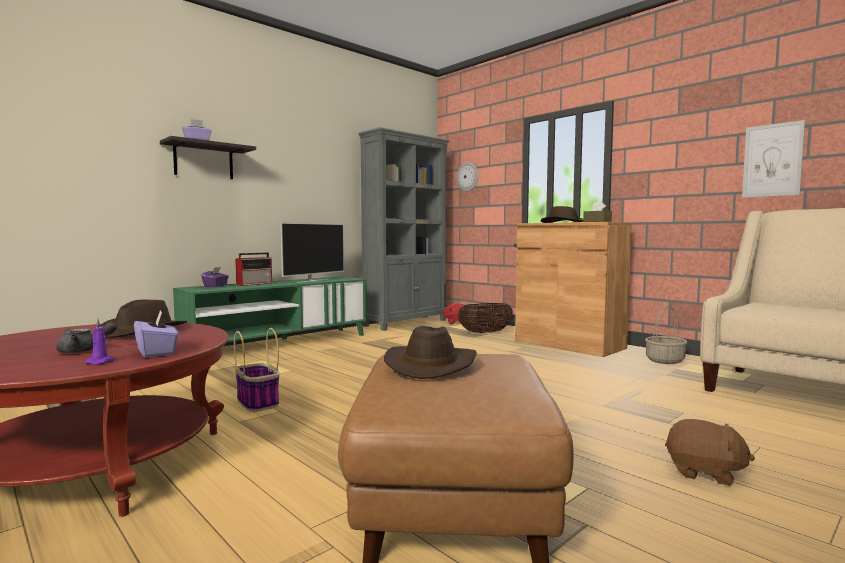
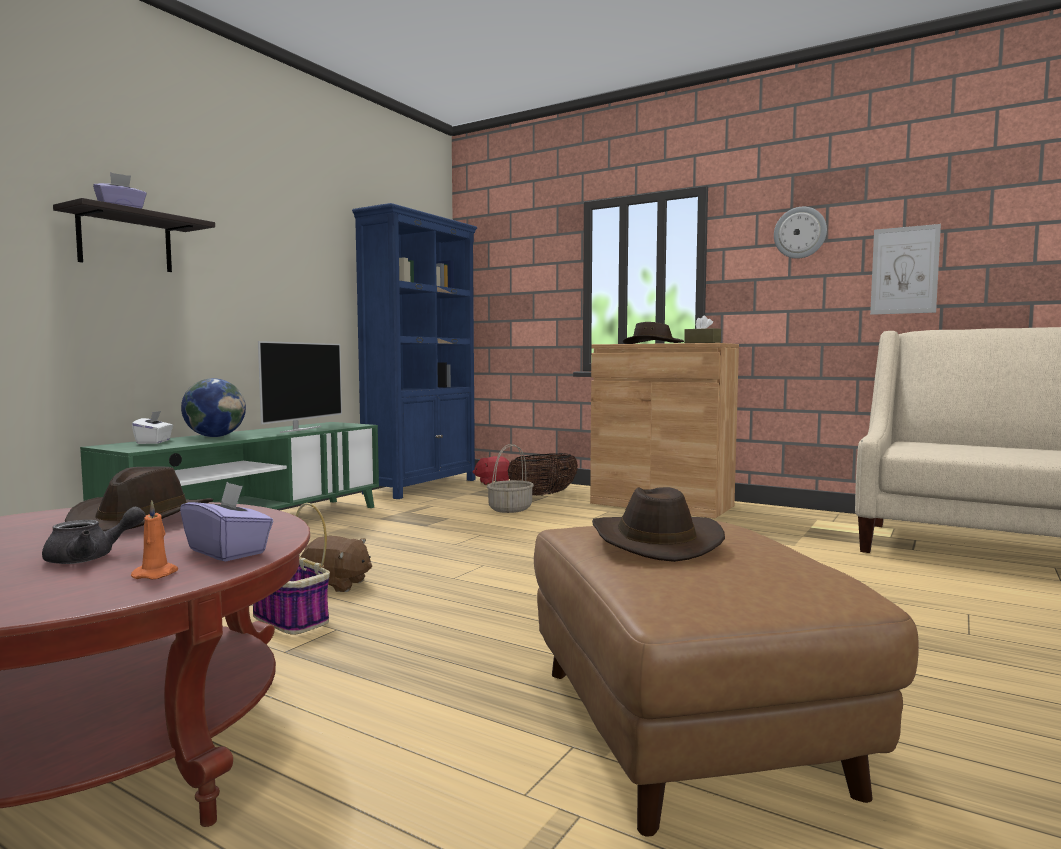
camera: 15 degrees left, 0 degrees up
purple candle [85,318,115,365] -> orange candle [131,500,178,579]
purple tissue box [201,267,229,287] -> white tissue box [132,411,173,444]
radio [235,252,272,286] -> globe [181,378,246,437]
grey bookcase [358,127,450,331] -> blue bookcase [352,203,478,499]
wall clock [457,162,478,191] -> wall clock moved to [774,207,827,259]
basket [645,306,688,364] -> basket moved to [487,444,534,513]
brown plush toy [665,419,755,486] -> brown plush toy moved to [300,536,372,592]

